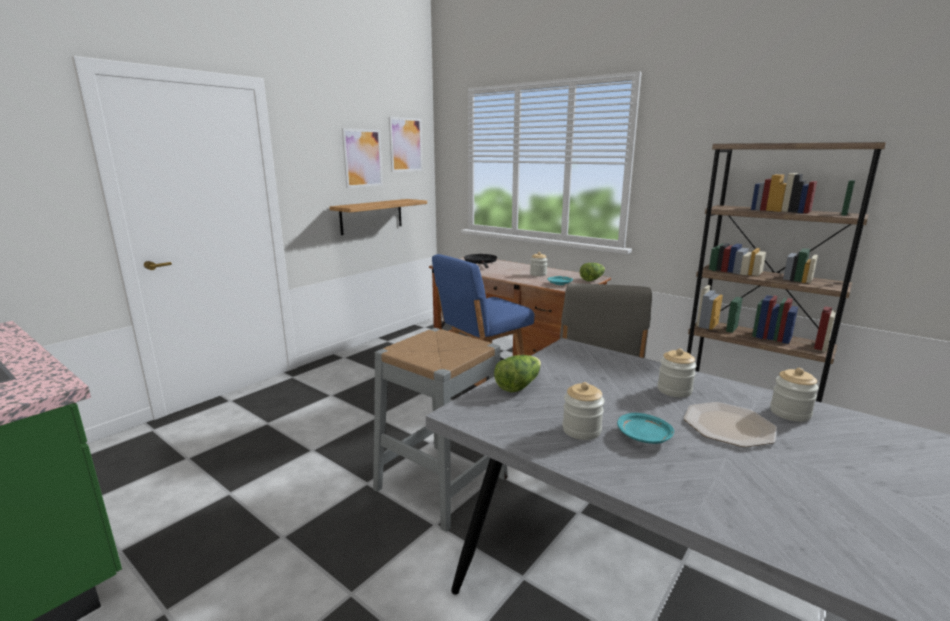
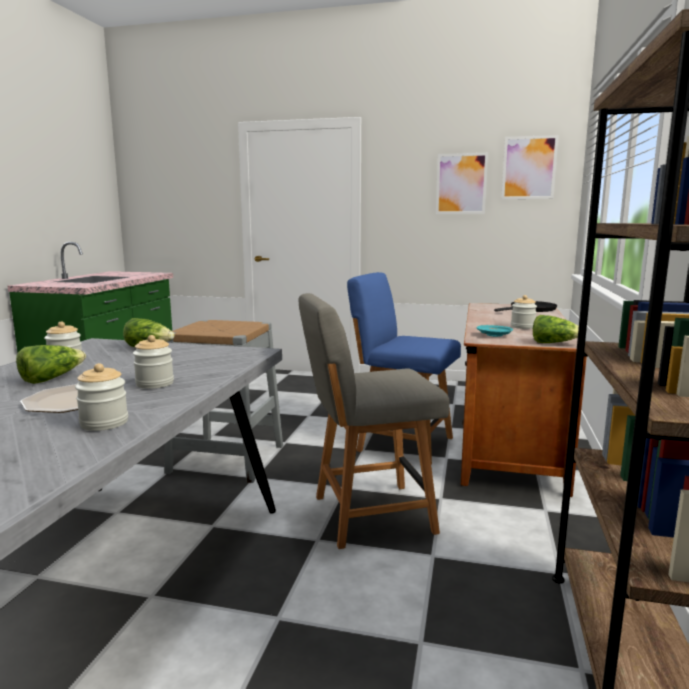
camera: 65 degrees right, 5 degrees down
shelf [329,199,427,235] -> none
turquoise plate [617,413,674,444] -> lettuce [16,345,86,384]

